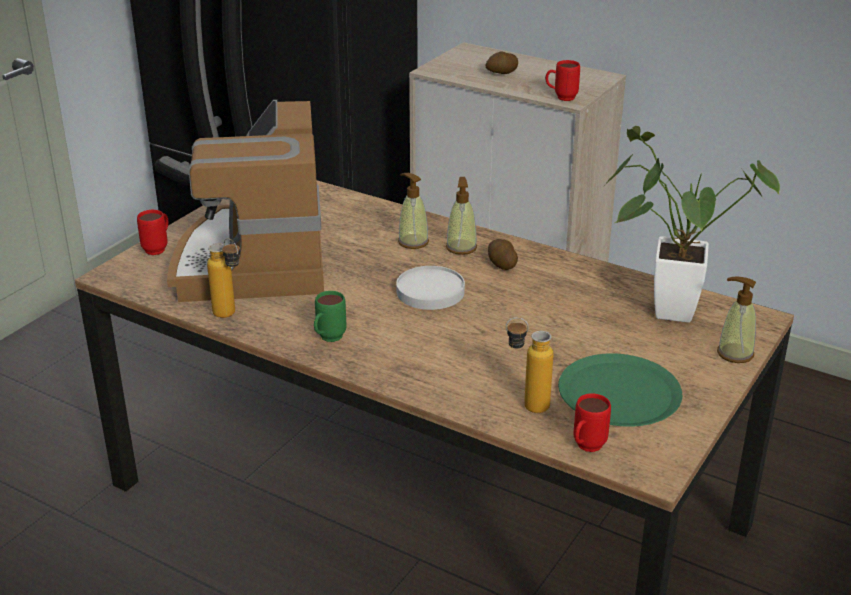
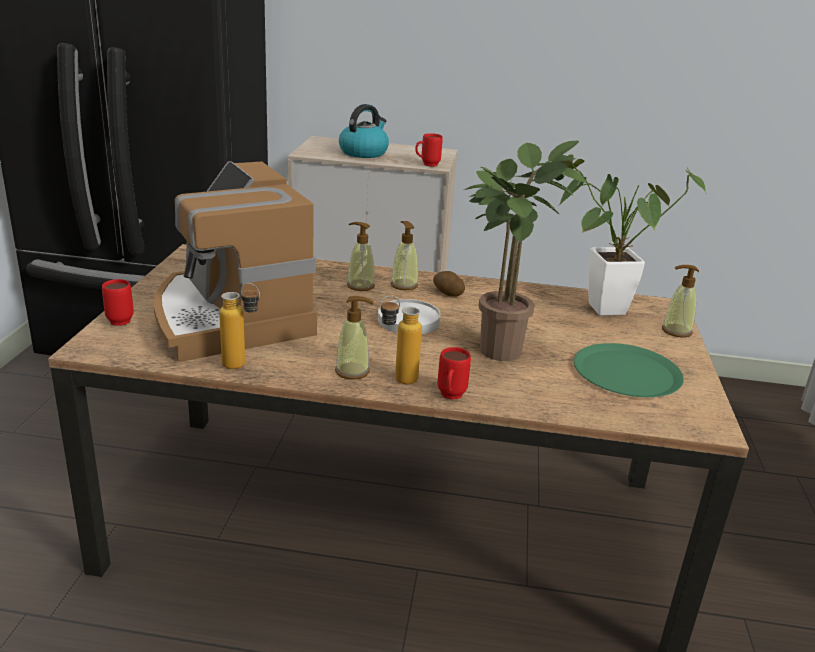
camera: 25 degrees left, 5 degrees down
green mug [314,291,346,342] -> soap dispenser [335,296,374,380]
potato [485,52,518,74] -> kettle [339,104,389,158]
bottle [506,317,554,413] -> bottle moved to [380,295,422,384]
red mug [574,393,611,452] -> red mug moved to [438,347,471,399]
none -> potted plant [464,141,587,361]

